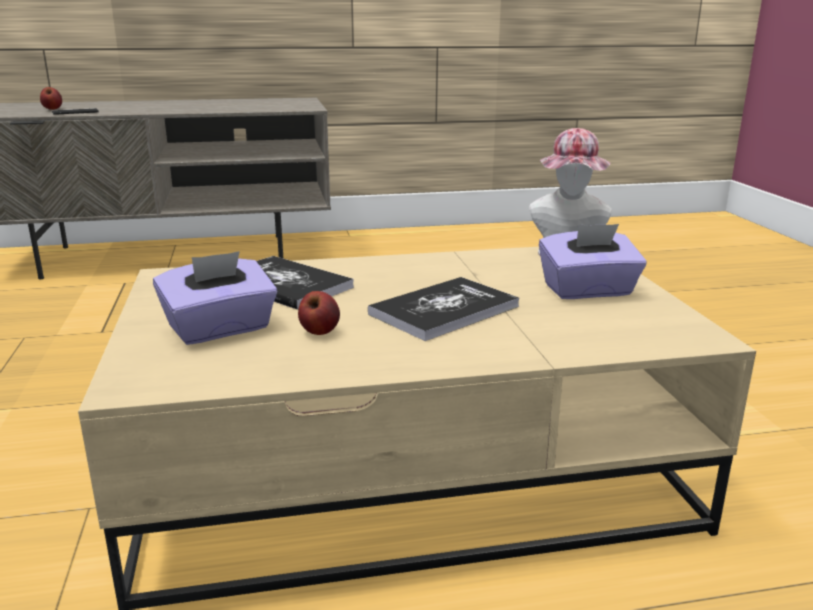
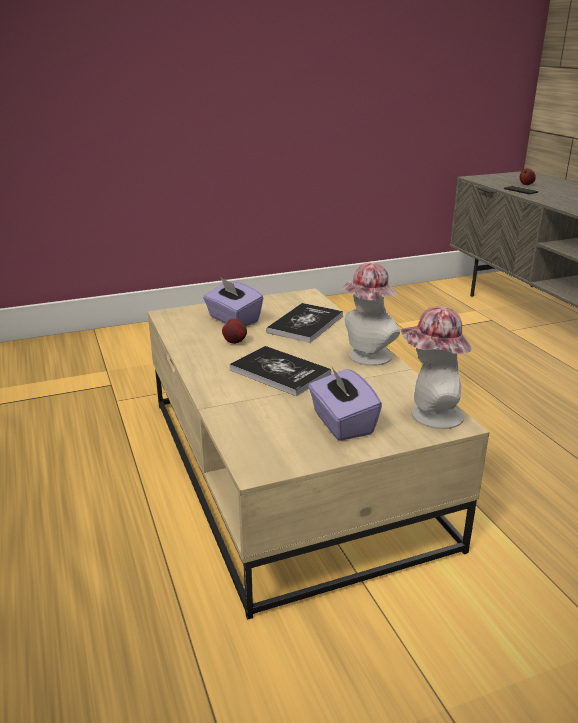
camera: 80 degrees right, 5 degrees up
none -> hat [342,262,400,366]

